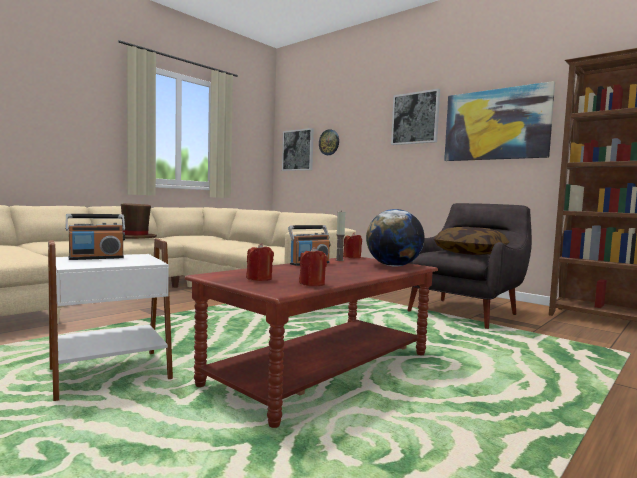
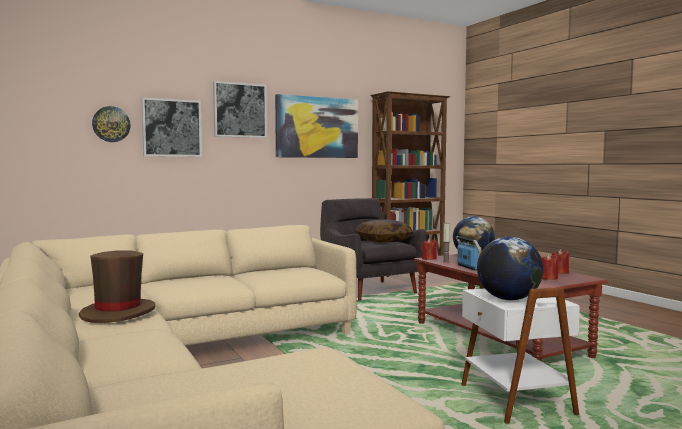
camera: 70 degrees left, 0 degrees up
radio [65,214,125,260] -> globe [477,237,543,300]
picture [282,128,314,171] -> picture moved to [142,97,202,157]

